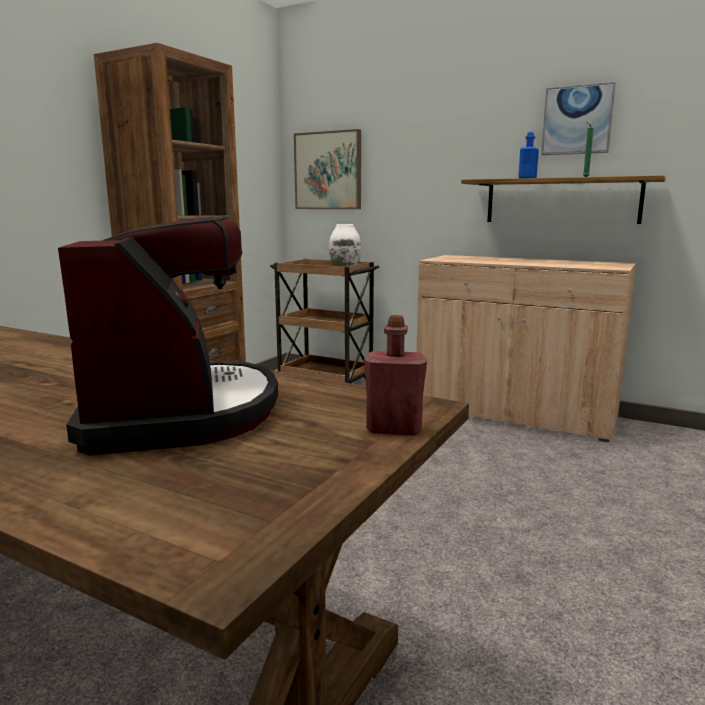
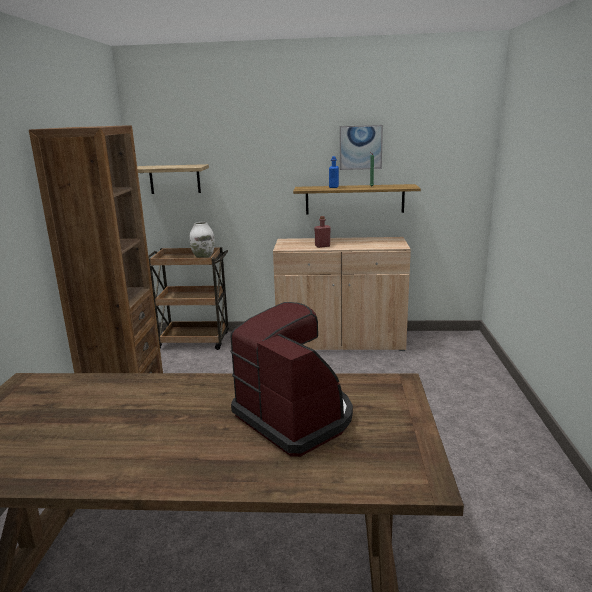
camera: 25 degrees left, 5 degrees up
picture [294,129,361,209] -> shelf [137,164,209,194]
red bottle [364,315,427,436] -> red bottle moved to [314,216,331,248]

